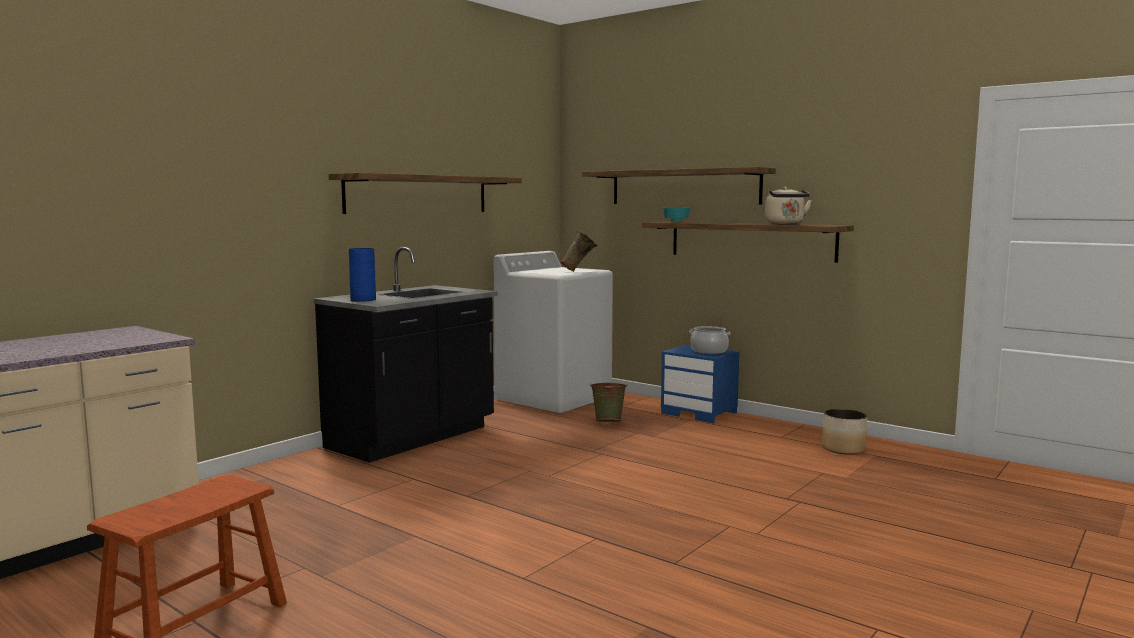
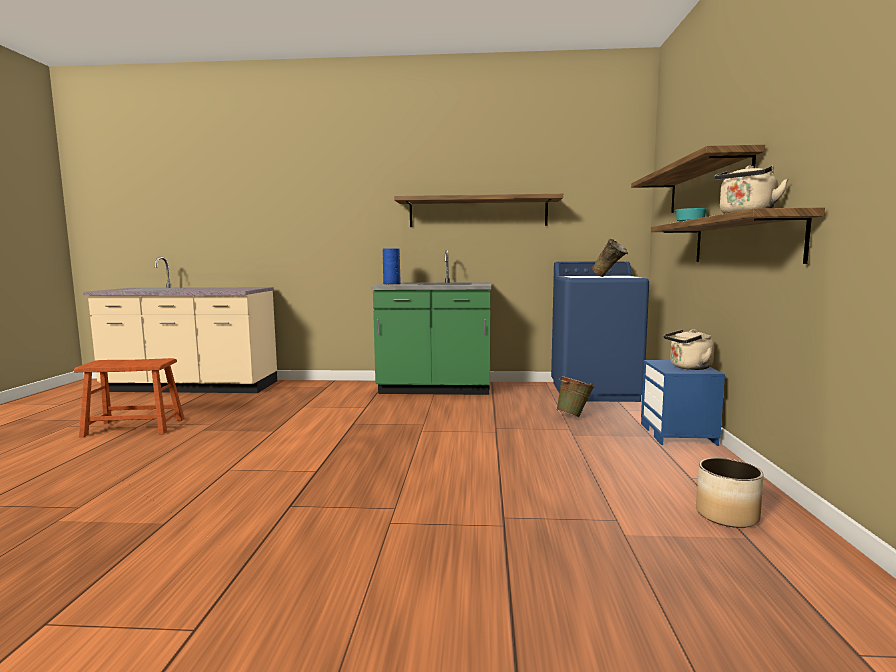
camera: 55 degrees right, 0 degrees up
black counter [313,247,498,463] -> green counter [371,250,491,395]
white washing machine [494,251,613,413] -> blue washing machine [551,261,649,402]
cooking pot [689,326,731,354] -> beige kettle [664,329,714,370]

